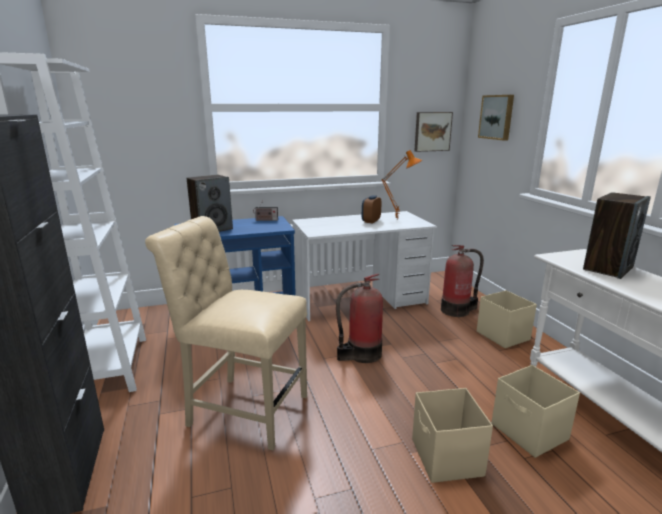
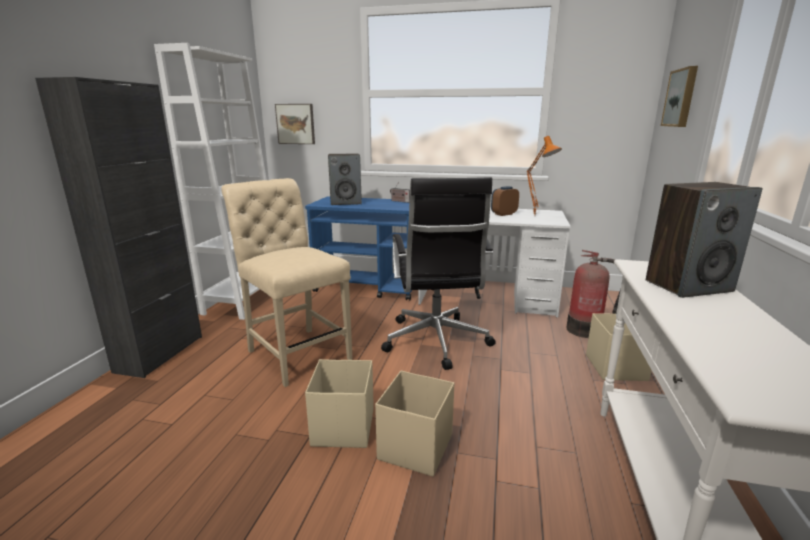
camera: 30 degrees right, 0 degrees up
fire extinguisher [336,273,383,363] -> black office chair [381,177,496,370]
picture [414,112,453,152] -> picture moved to [275,104,315,144]
beige storage box [492,365,580,458] -> beige storage box moved to [305,359,374,448]

